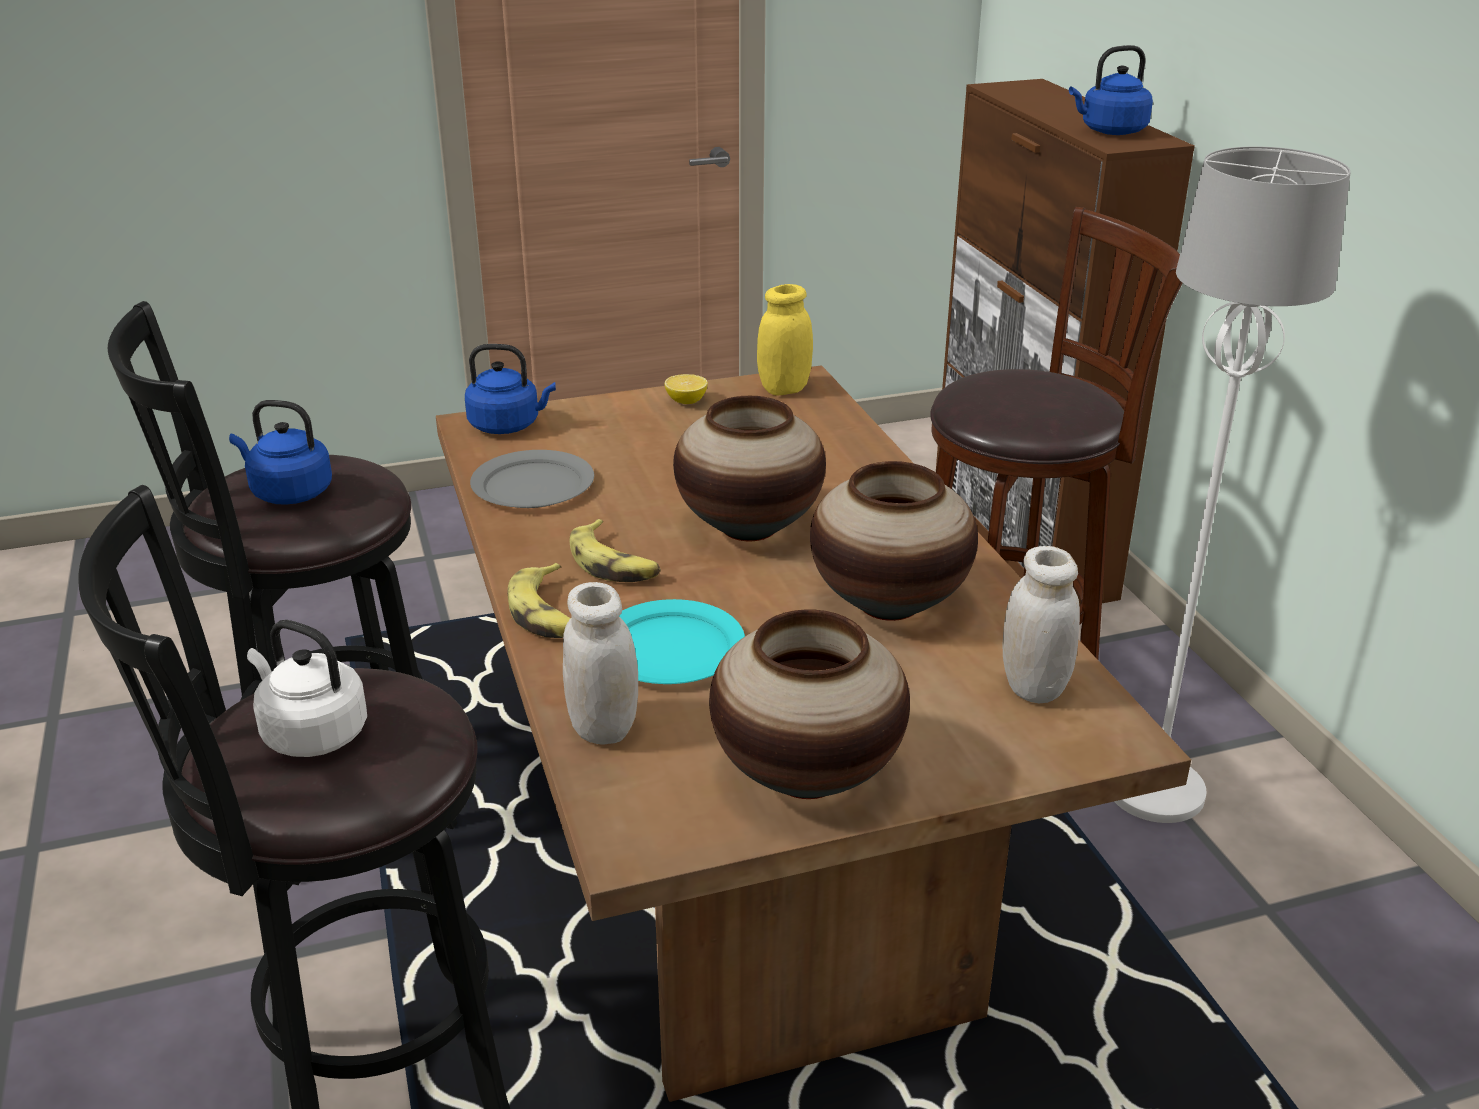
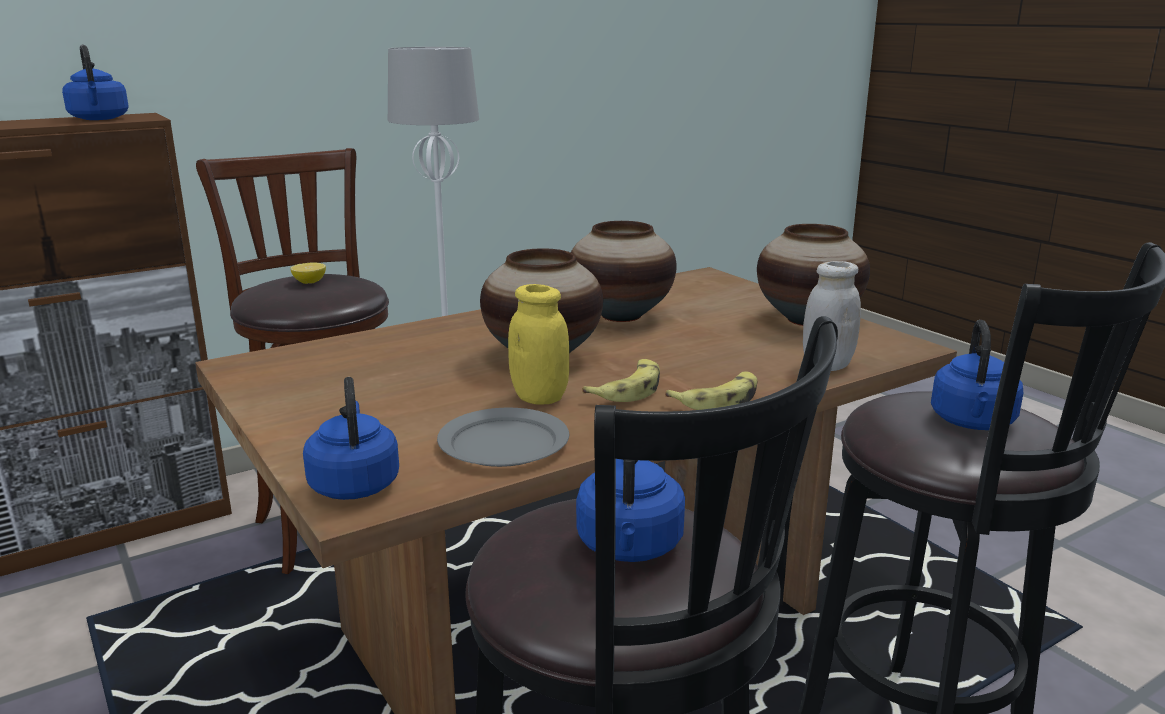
camera: 105 degrees left, 10 degrees down
white kettle [247,620,367,757] -> blue kettle [931,320,1023,430]
turquoise plate [619,599,745,684] -> none
lemon [664,374,708,404] -> lemon moved to [290,262,326,284]
yellow jar [757,284,813,395] -> yellow jar moved to [508,284,569,405]
white jar [1003,546,1080,703] -> none

